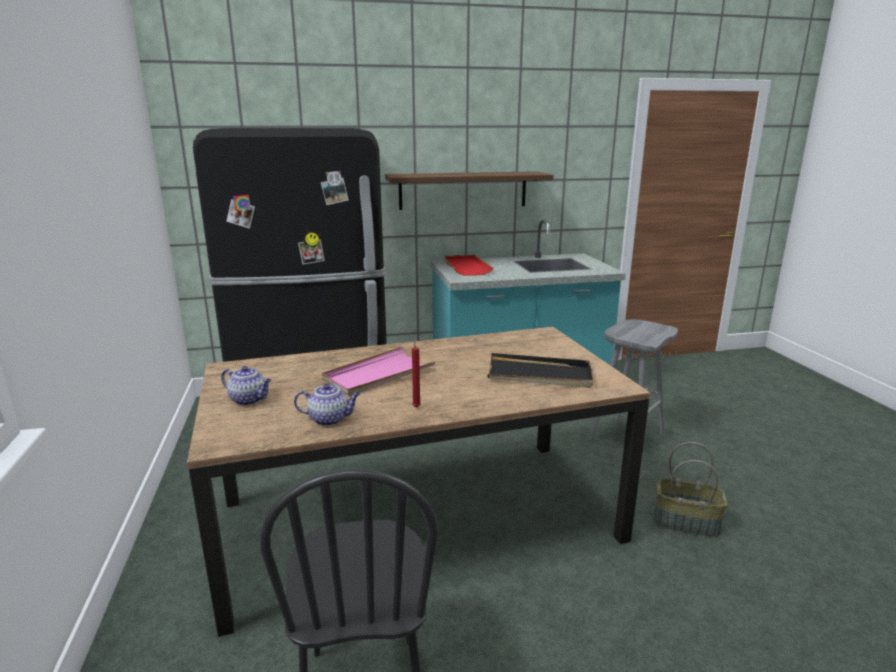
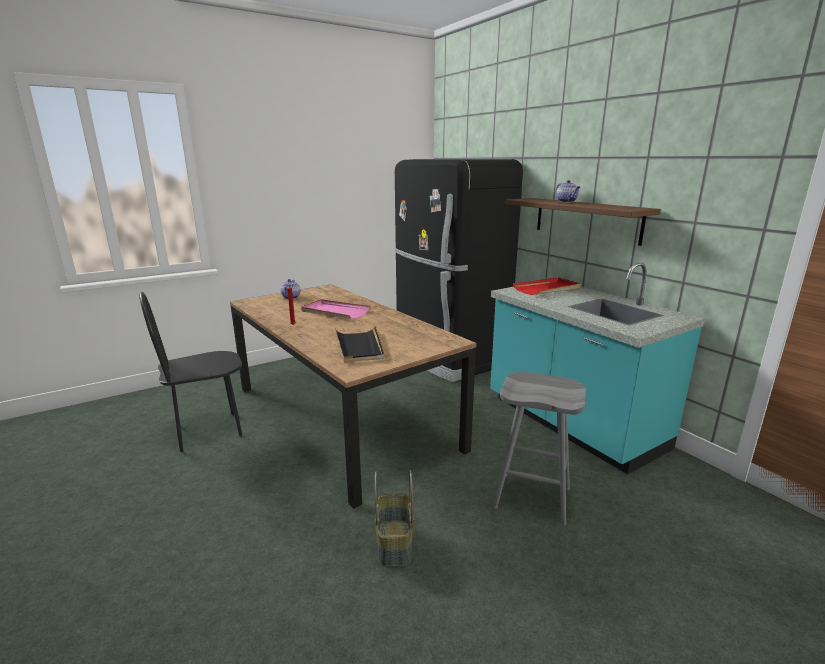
camera: 70 degrees right, 0 degrees up
teapot [294,384,361,426] -> teapot moved to [556,180,580,202]

